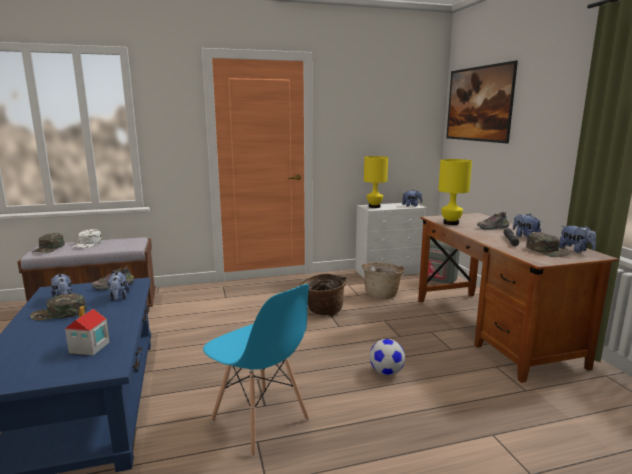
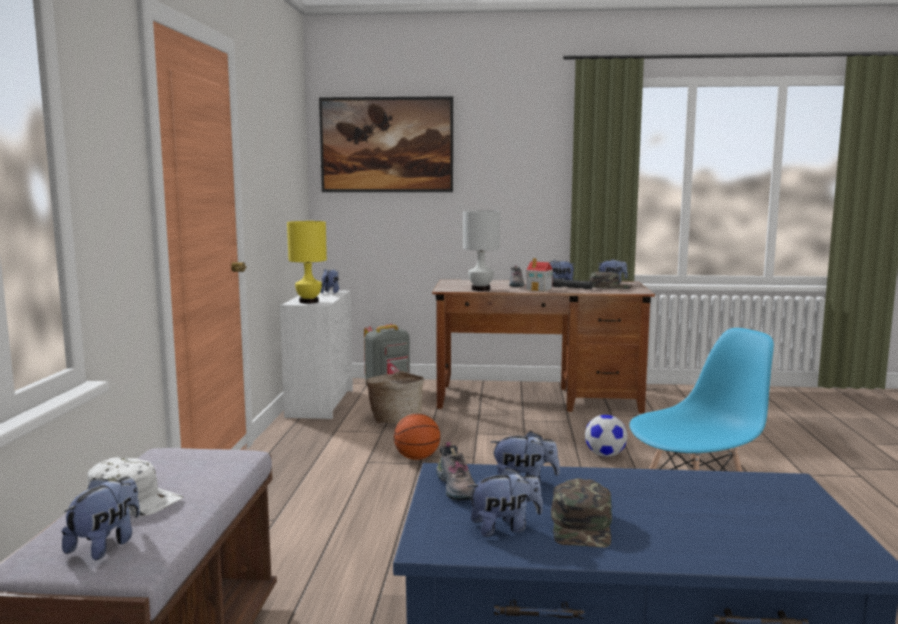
camera: 70 degrees left, 5 degrees down
green cap [33,233,65,252] -> plush toy [62,476,140,560]
toy house [65,306,110,355] -> toy house moved to [526,258,553,292]
basket [300,274,348,316] -> basketball [394,414,440,460]
yellow table lamp [438,159,472,225] -> white table lamp [463,210,500,291]

